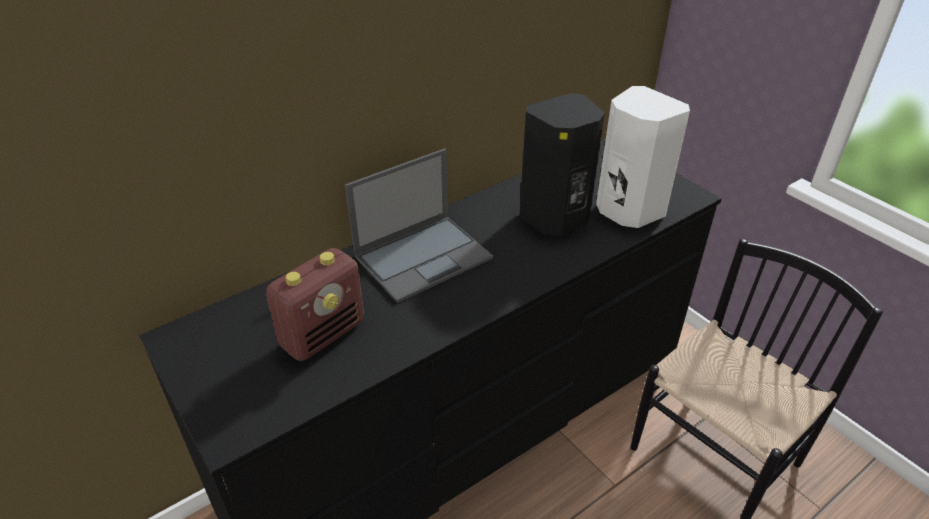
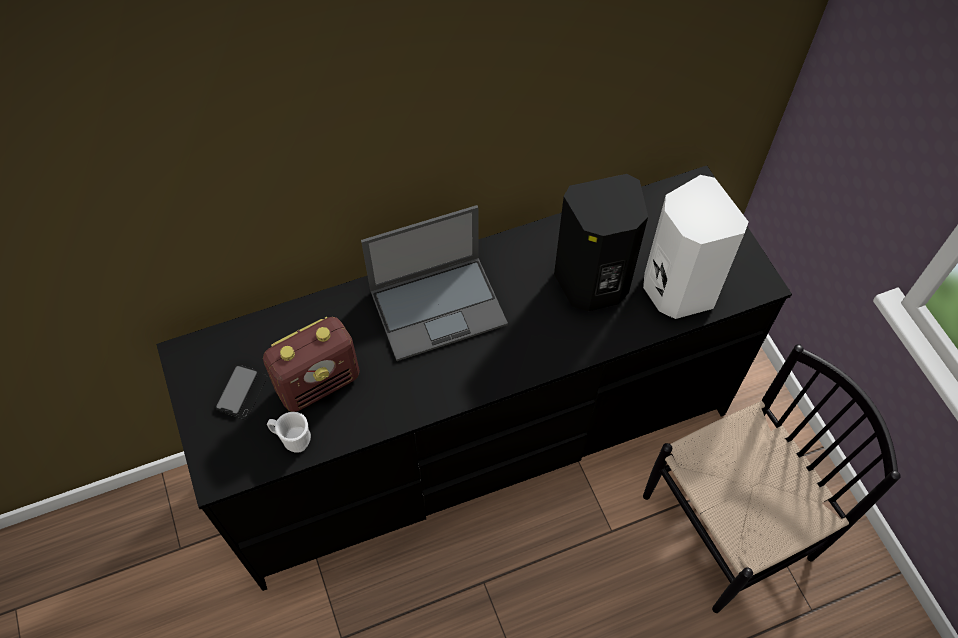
camera: 15 degrees right, 20 degrees up
none -> phone [215,365,267,420]
none -> white mug [267,412,311,453]

